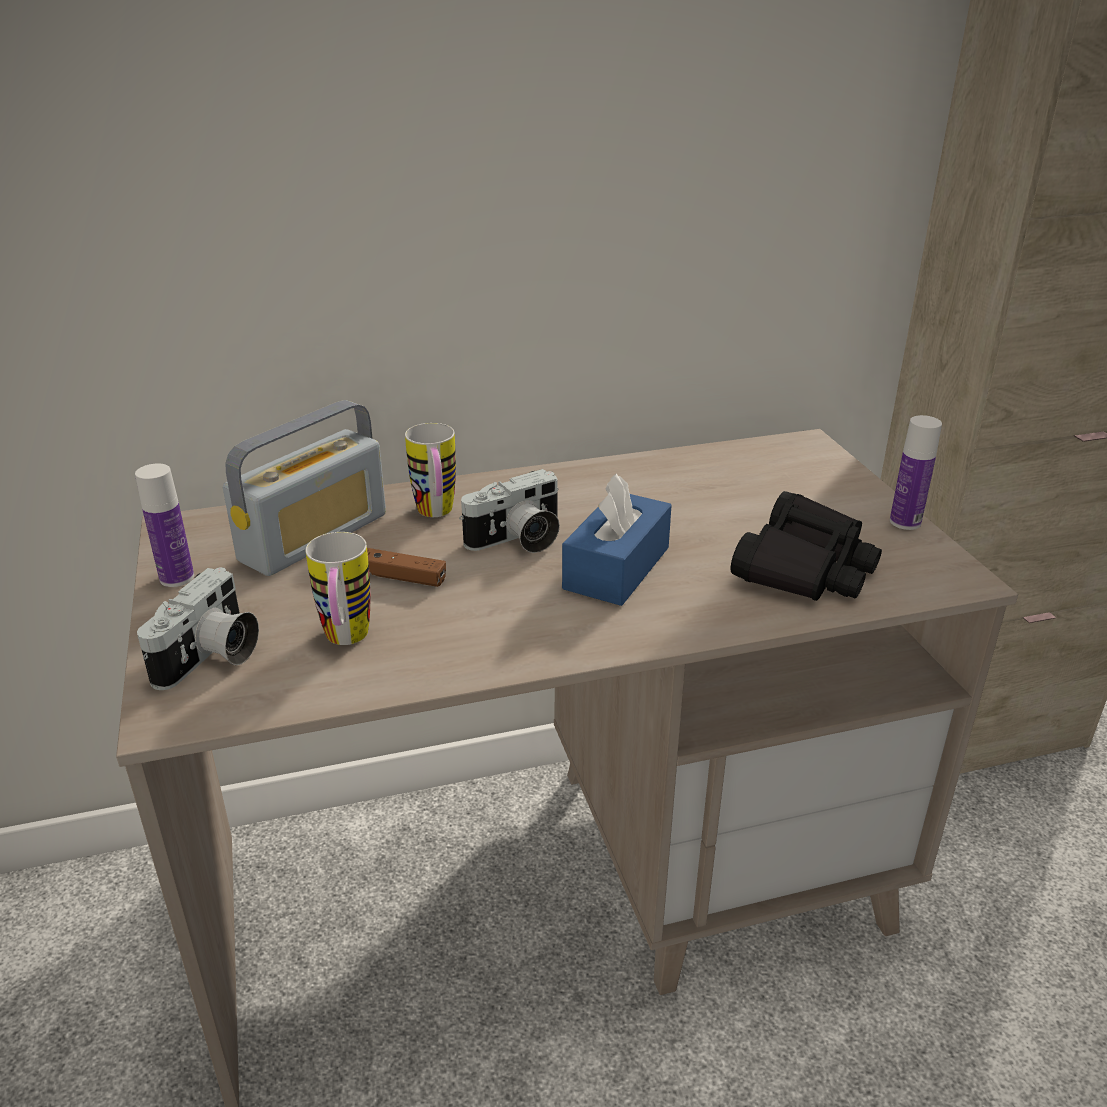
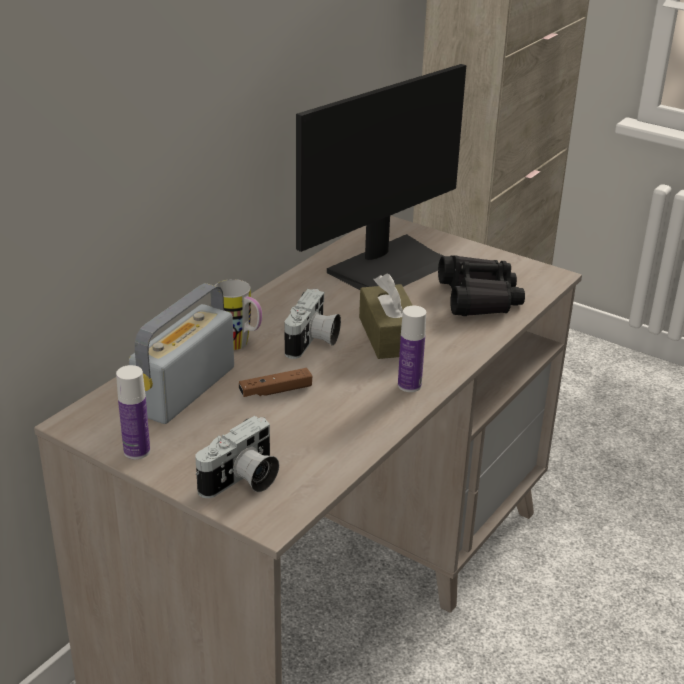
camera: 40 degrees left, 0 degrees up
camera [137,567,259,690] -> camera turned 60 degrees clockwise [195,416,279,498]
radio [223,400,386,576] -> radio turned 150 degrees counterclockwise [129,283,234,424]
mug [305,532,371,645] -> none
blue tissue box [562,473,672,606] -> brown tissue box [359,273,413,359]
bottle [890,415,942,530] -> bottle moved to [398,306,426,392]
none -> monitor [296,64,466,290]

